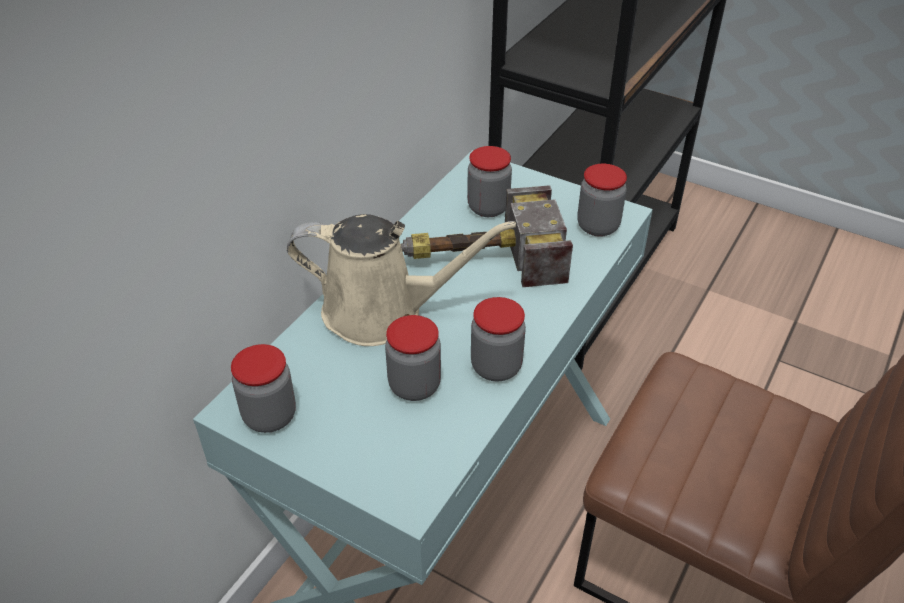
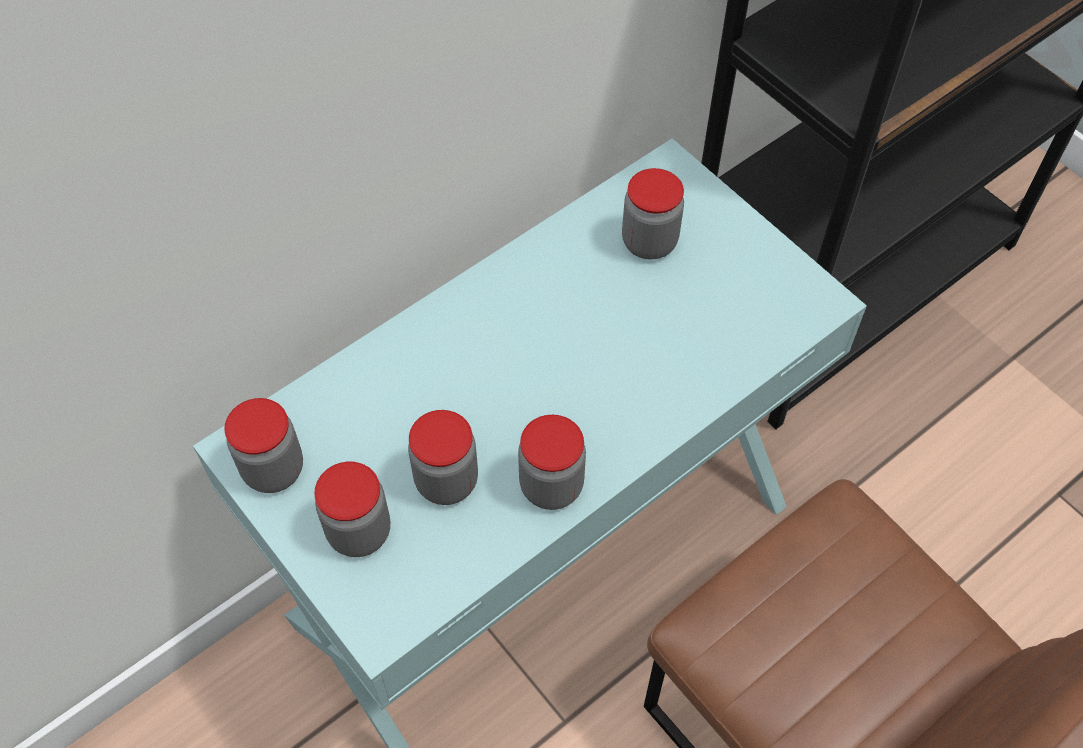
camera: 20 degrees right, 15 degrees up
beige watering can [287,214,516,346] -> none
hammer [401,185,573,287] -> none
jar [577,164,627,237] -> jar moved to [314,462,390,557]

